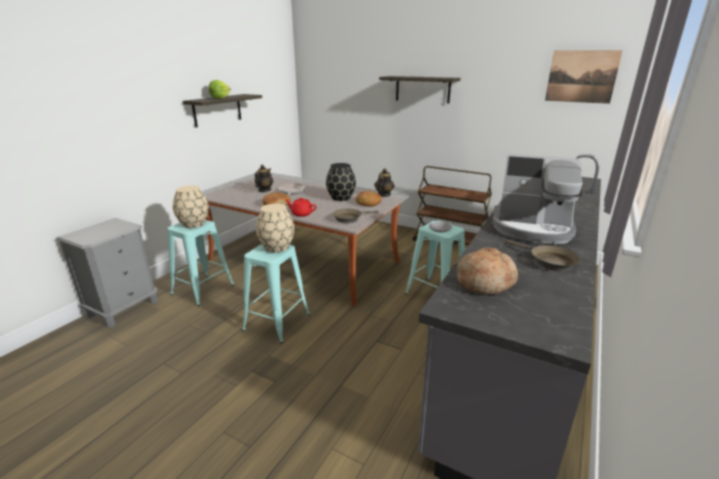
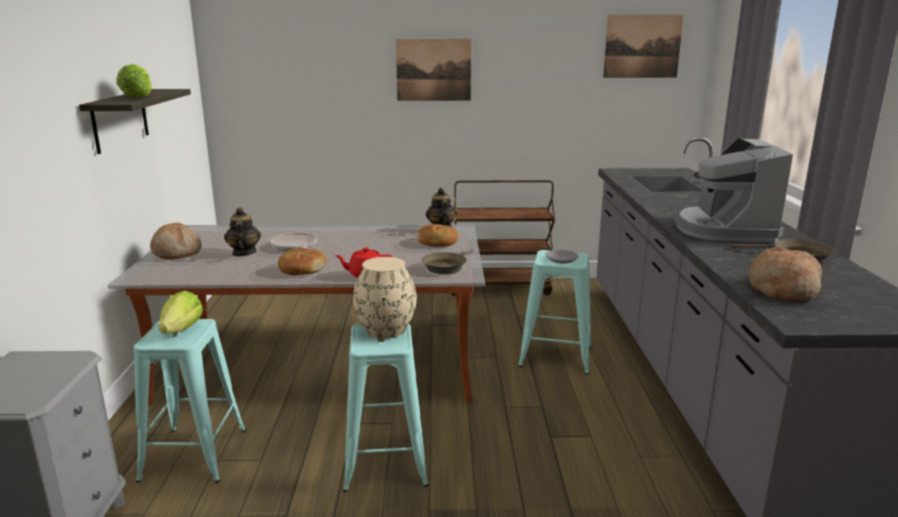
camera: 30 degrees left, 5 degrees down
beige vase [173,185,209,228] -> lettuce [159,291,203,334]
black vase [326,163,356,201] -> none
shelf [379,76,460,103] -> picture [396,39,471,101]
coffee machine [492,154,583,244] -> coffee machine turned 105 degrees clockwise [674,138,793,242]
none -> bread [150,223,202,259]

